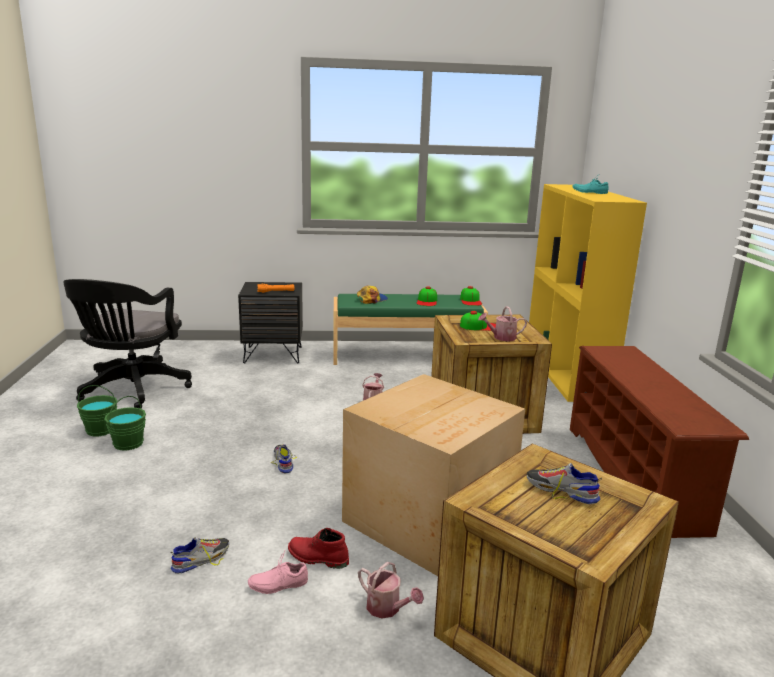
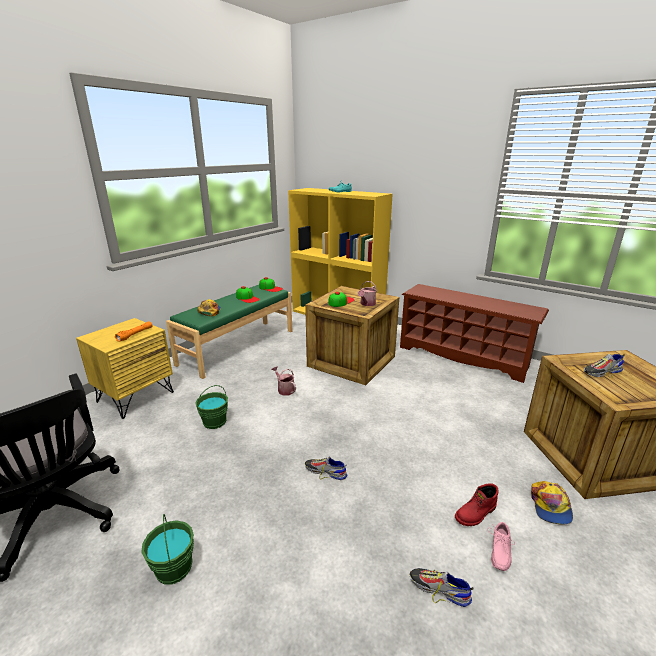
camera: 50 degrees left, 5 degrees up
green bucket [77,385,117,436] -> green bucket moved to [196,385,228,429]
shoe [170,537,229,574] -> shoe turned 60 degrees counterclockwise [410,568,473,607]
black nightstand [238,282,303,364] -> yellow nightstand [76,318,174,419]
cardboard box [342,374,525,576] -> none
watering can [358,562,424,619] -> cap [531,481,573,525]

